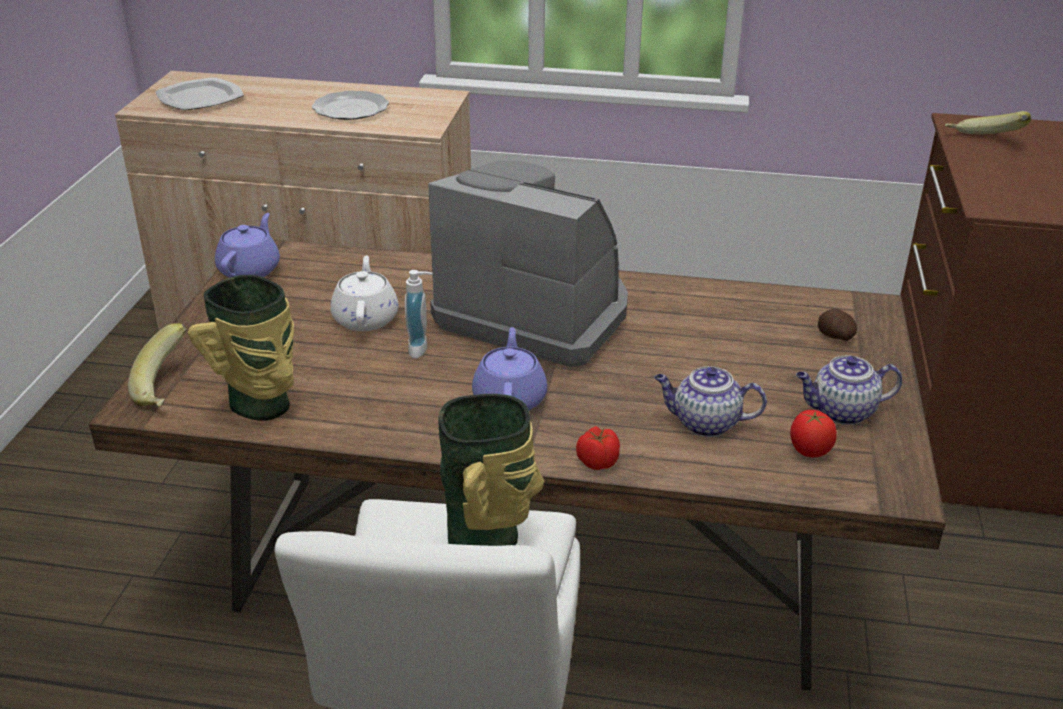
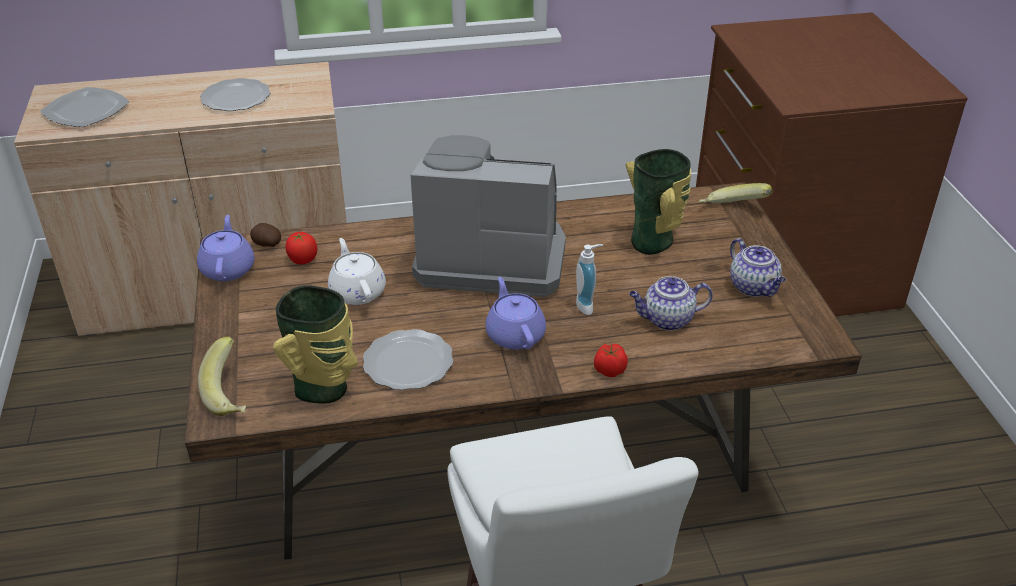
camera: 20 degrees left, 5 degrees up
soap dispenser [405,270,433,358] -> soap dispenser moved to [576,244,603,315]
vase [438,394,544,546] -> vase moved to [626,149,691,255]
tomato [790,410,837,457] -> tomato moved to [285,232,317,265]
teapot [796,355,902,425] -> teapot turned 90 degrees counterclockwise [730,238,786,297]
potato [818,308,857,341] -> potato moved to [250,223,281,247]
banana [945,111,1031,135] -> banana moved to [699,183,773,203]
none -> plate [363,329,453,390]

